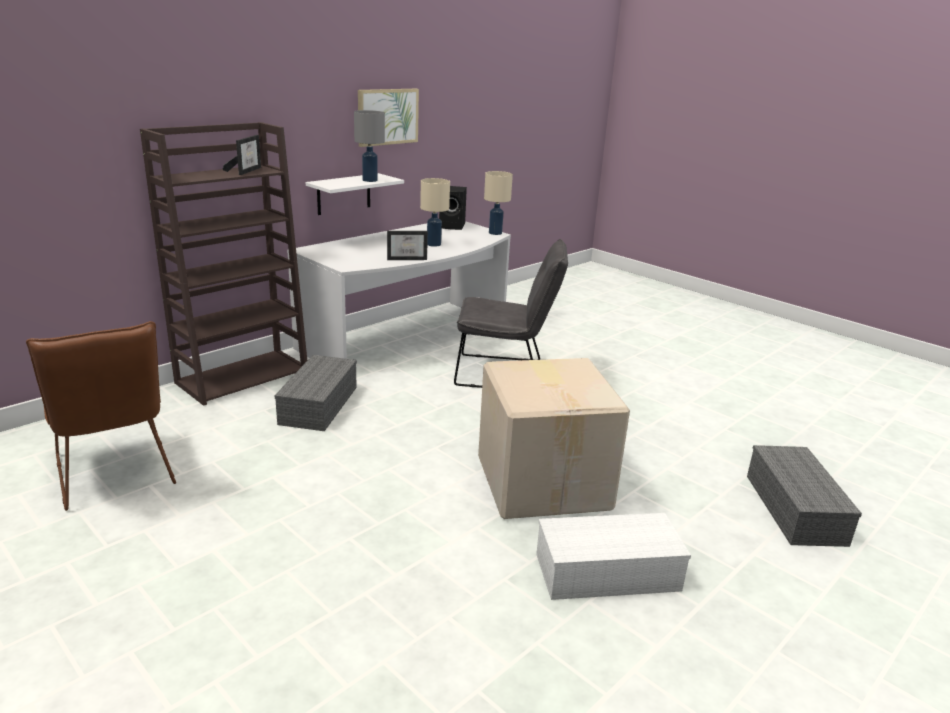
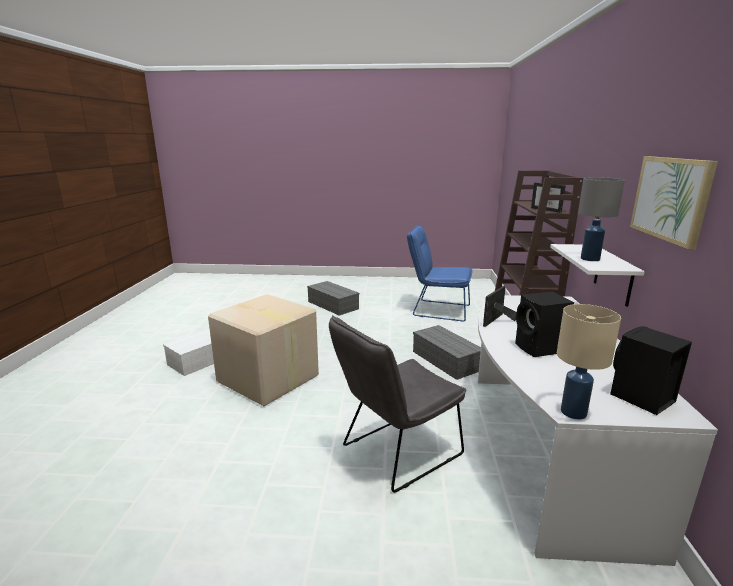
camera: 140 degrees right, 5 degrees down
brown chair [26,321,176,511] -> blue chair [407,225,473,321]
beige table lamp [420,178,450,247] -> black speaker [515,292,574,357]
grey storage box [747,445,862,547] -> grey storage box moved to [307,281,359,316]

